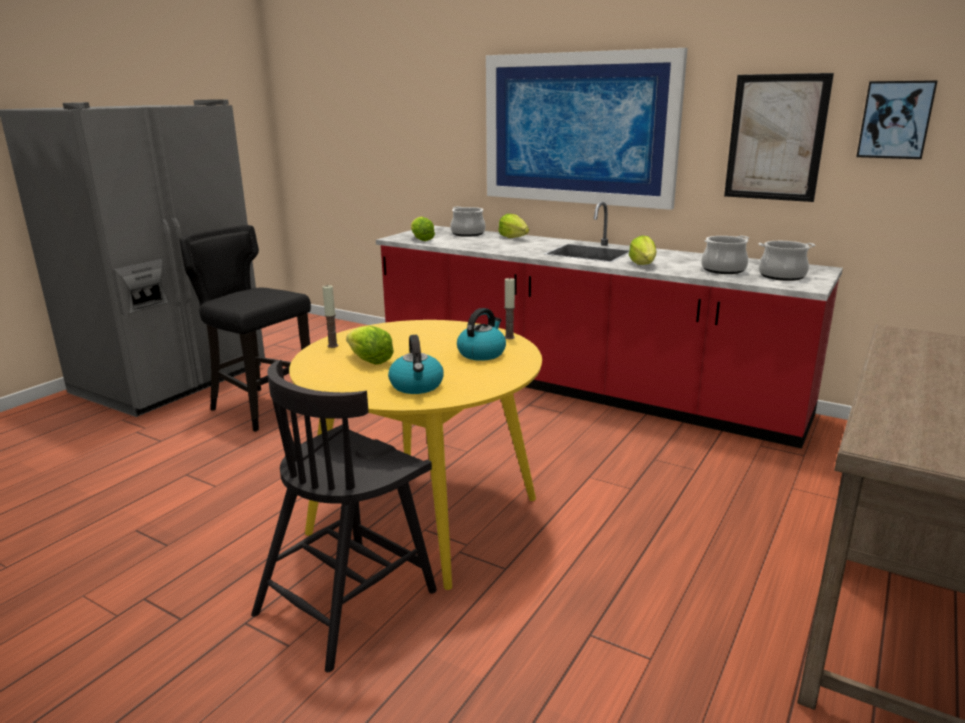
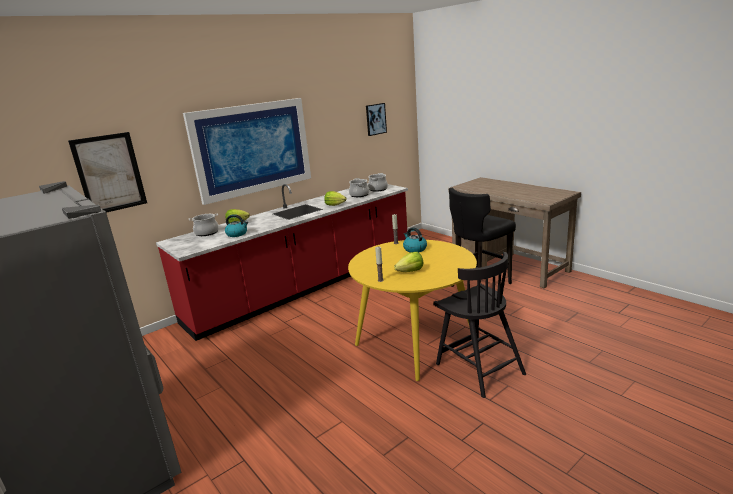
camera: 70 degrees left, 0 degrees up
black stool [180,225,311,432] -> black stool moved to [449,187,516,287]
kettle [388,335,444,394] -> kettle moved to [225,214,248,237]
lettuce [411,216,435,241] -> none
picture [724,73,834,202] -> picture moved to [68,132,147,213]

